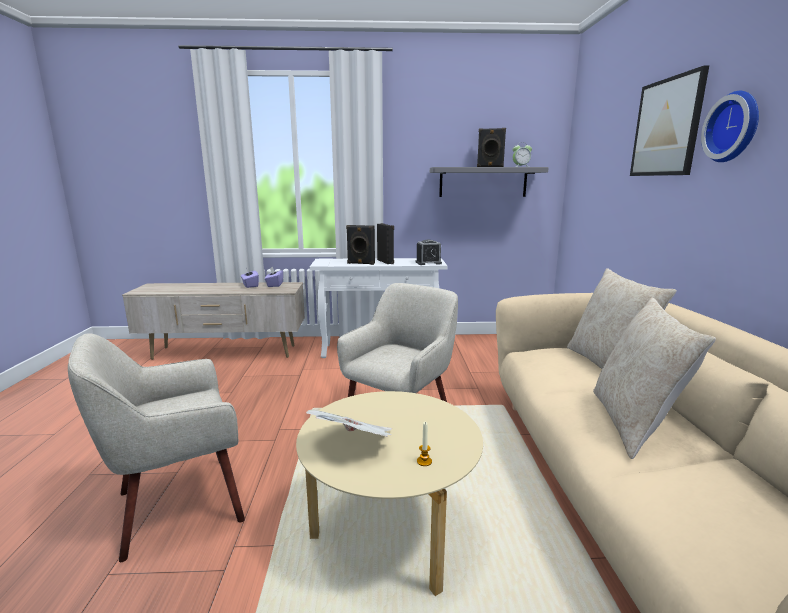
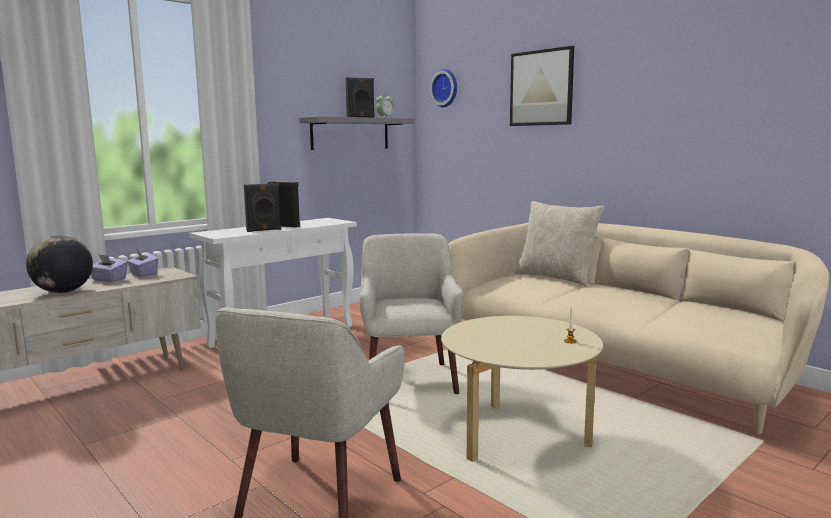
camera: 40 degrees left, 5 degrees down
newspaper [306,409,392,437] -> none
alarm clock [416,240,442,265] -> none
beige pillow [593,298,716,459] -> none
wall clock [701,91,759,162] -> wall clock moved to [430,69,457,107]
none -> globe [26,235,93,293]

